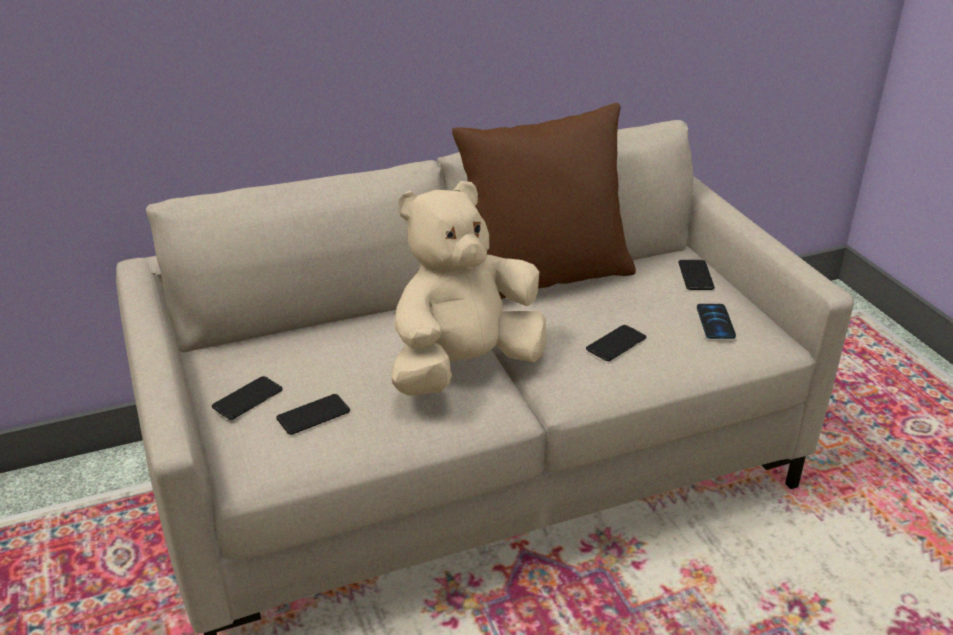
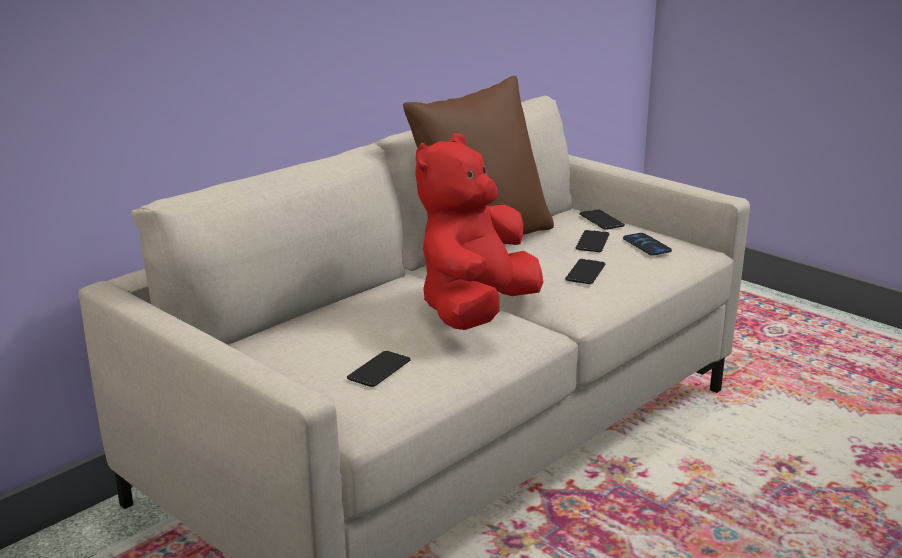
camera: 25 degrees left, 10 degrees down
phone [212,376,283,420] -> phone moved to [576,230,610,252]
beige plush toy [391,181,547,396] -> red plush toy [415,133,543,330]

